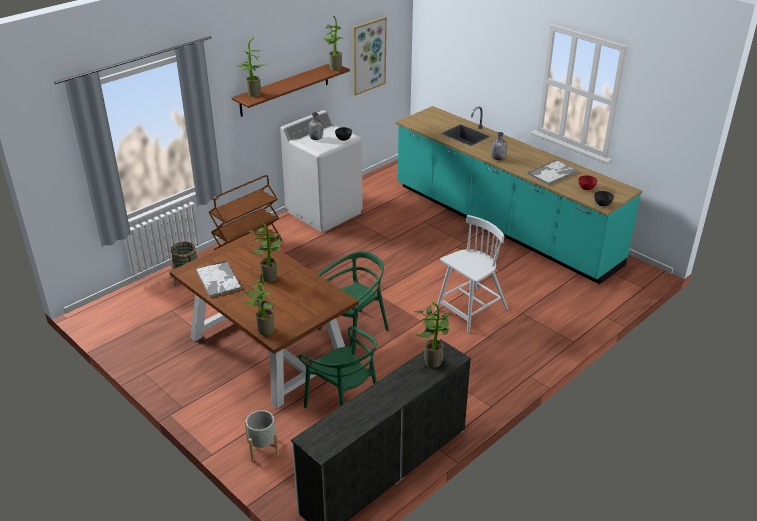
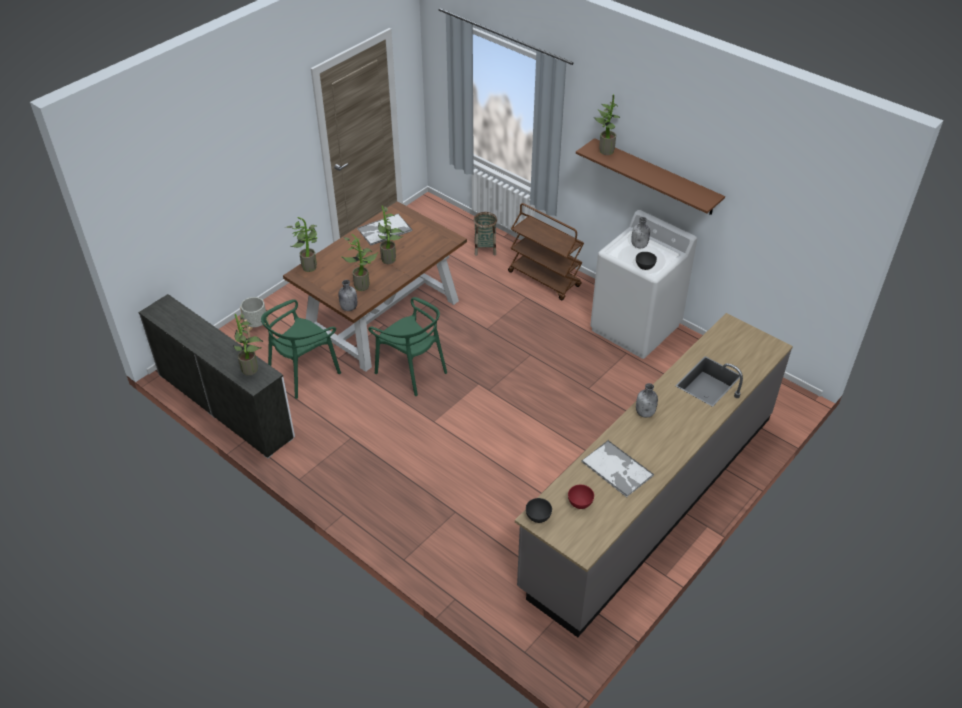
camera: 85 degrees right, 10 degrees up
potted plant [324,15,344,71] -> potted plant moved to [341,234,378,291]
picture [352,17,387,96] -> none
turquoise counter [396,106,642,284] -> grey counter [515,313,793,637]
white chair [436,215,508,333] -> none
none -> grey bottle [338,280,357,311]

